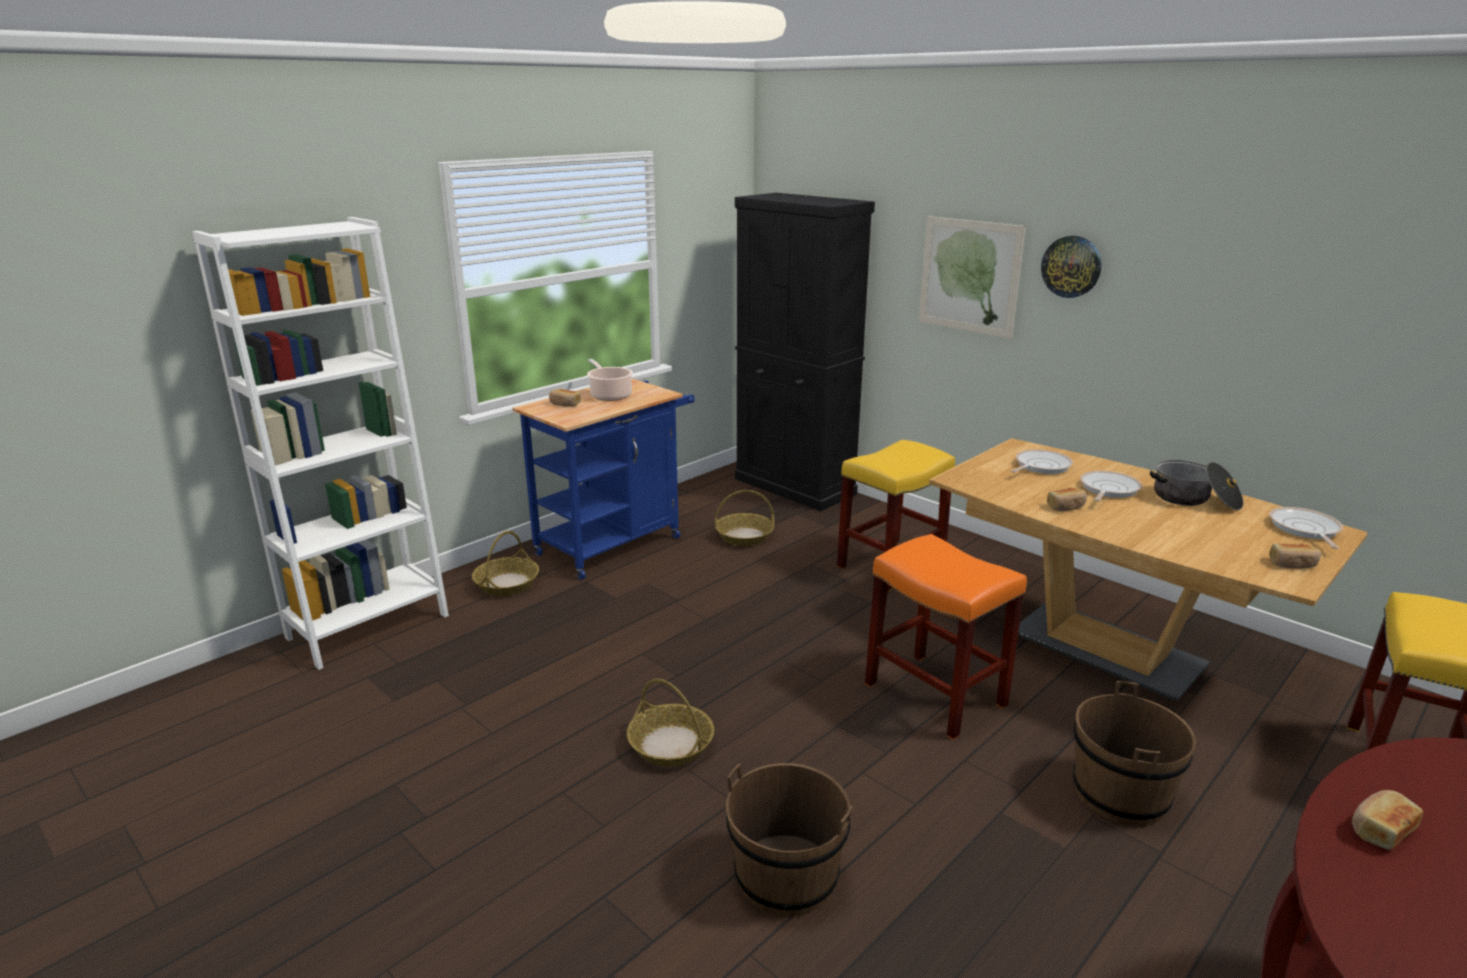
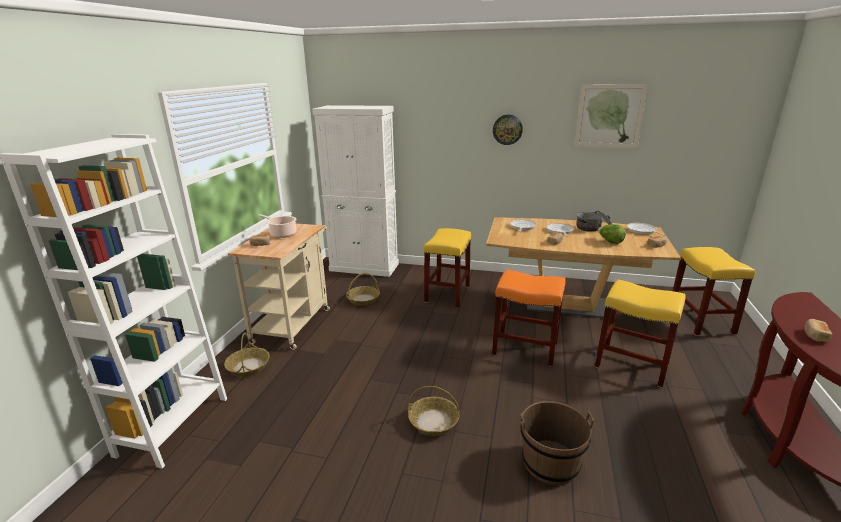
camera: 30 degrees left, 0 degrees up
blue cart [512,378,695,580] -> beige cart [228,223,330,350]
black cabinet [735,193,875,511] -> white cabinet [312,105,399,277]
picture [919,216,1026,339] -> picture moved to [575,84,648,148]
brown bucket [1073,681,1196,826] -> yellow stool [595,280,686,388]
none -> lettuce [598,224,626,244]

